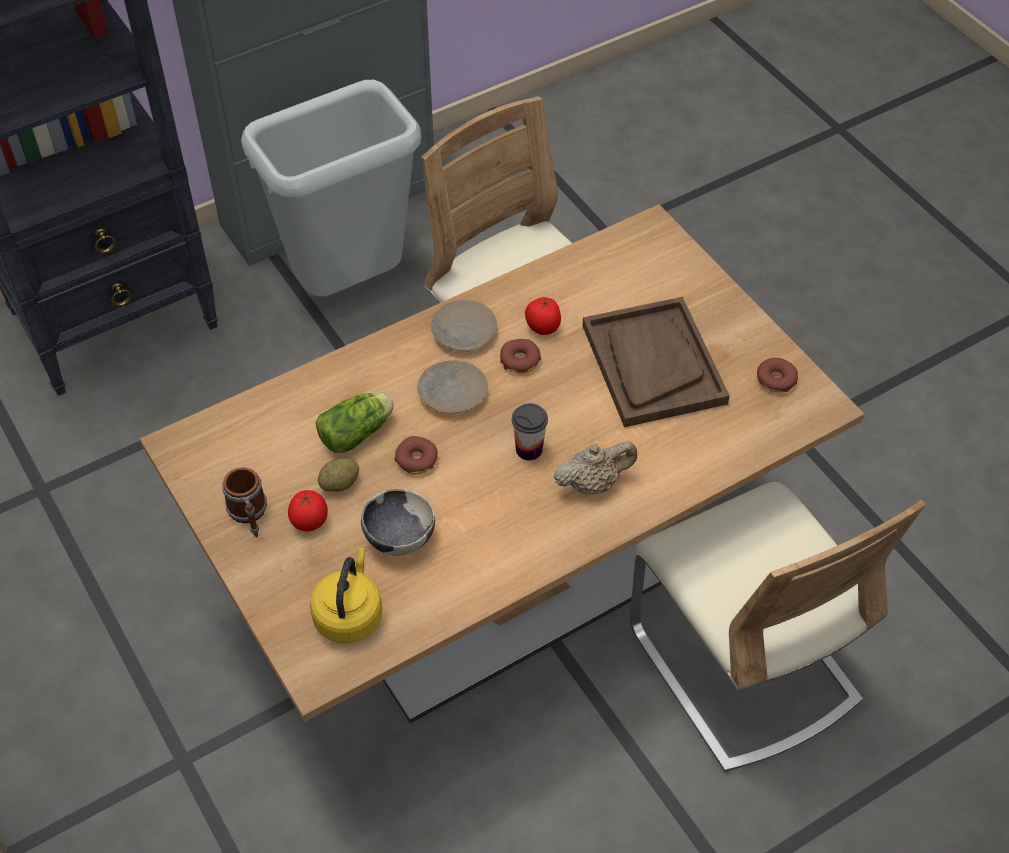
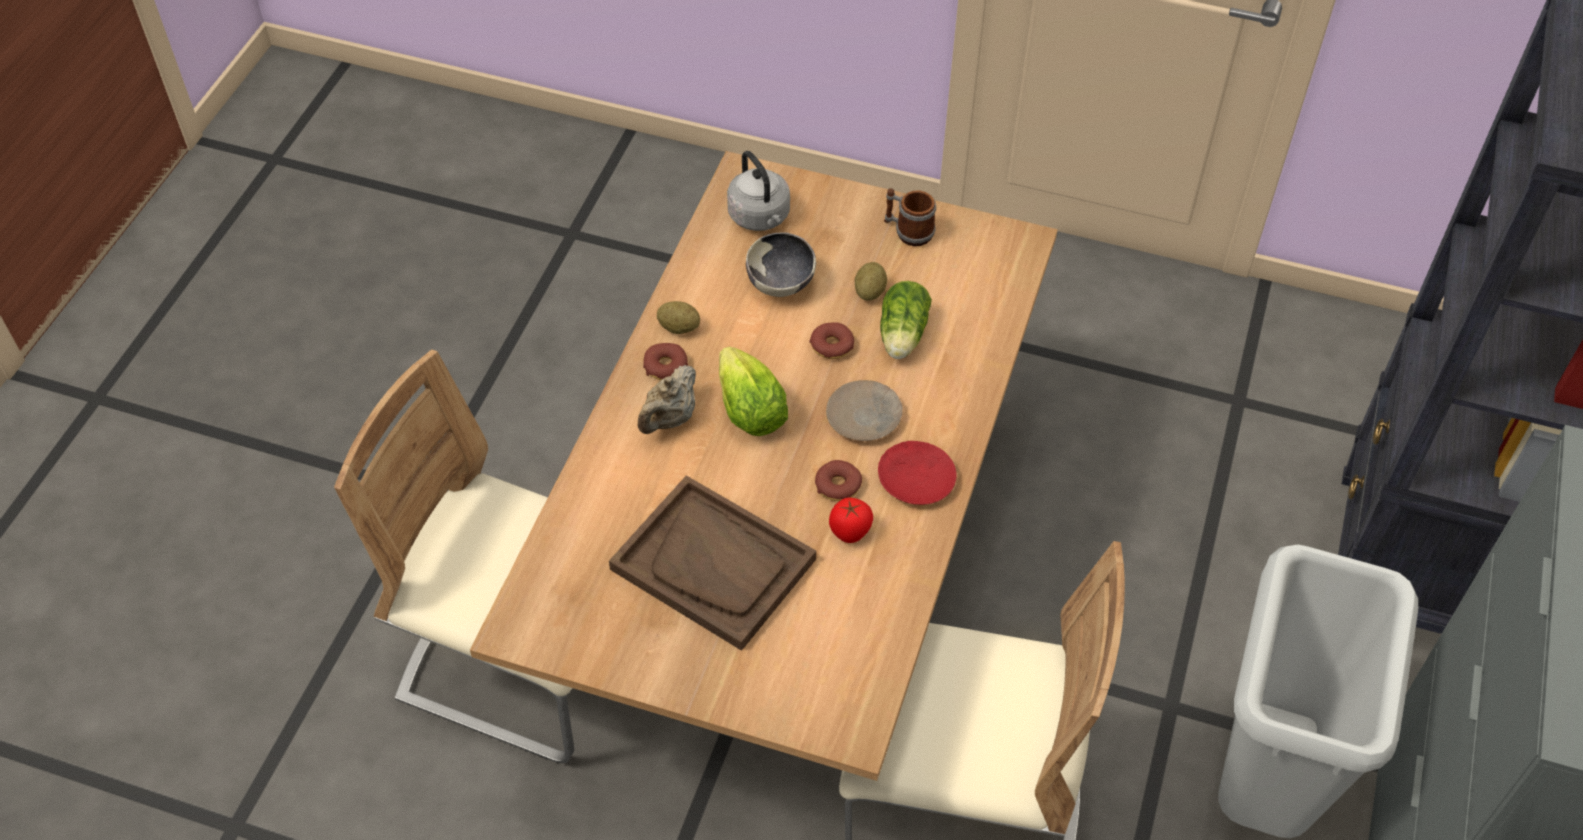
camera: 140 degrees right, 0 degrees up
tomato [288,490,328,531] -> none
yellow kettle [310,548,382,643] -> grey kettle [727,151,790,231]
beige plate [431,300,497,351] -> red plate [878,441,956,505]
cup [512,403,548,460] -> lettuce [719,346,788,436]
donut [757,358,798,392] -> donut moved to [643,343,688,380]
none -> potato [657,301,700,334]

